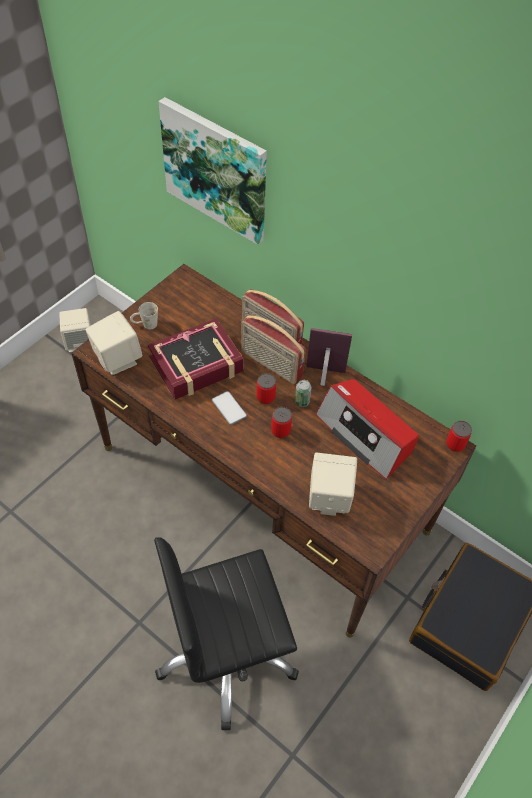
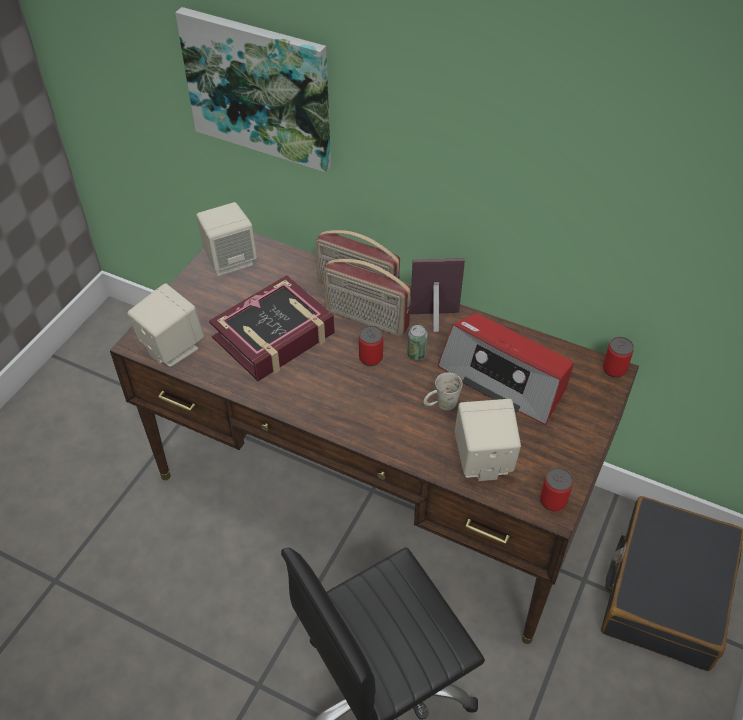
camera: 10 degrees left, 5 degrees down
beige speaker [59,308,91,353] -> beige speaker moved to [196,202,257,276]
white mug [130,302,158,329] -> white mug moved to [423,373,462,410]
phone [212,391,247,425] -> none
can [271,407,292,438] -> can moved to [540,468,573,511]

